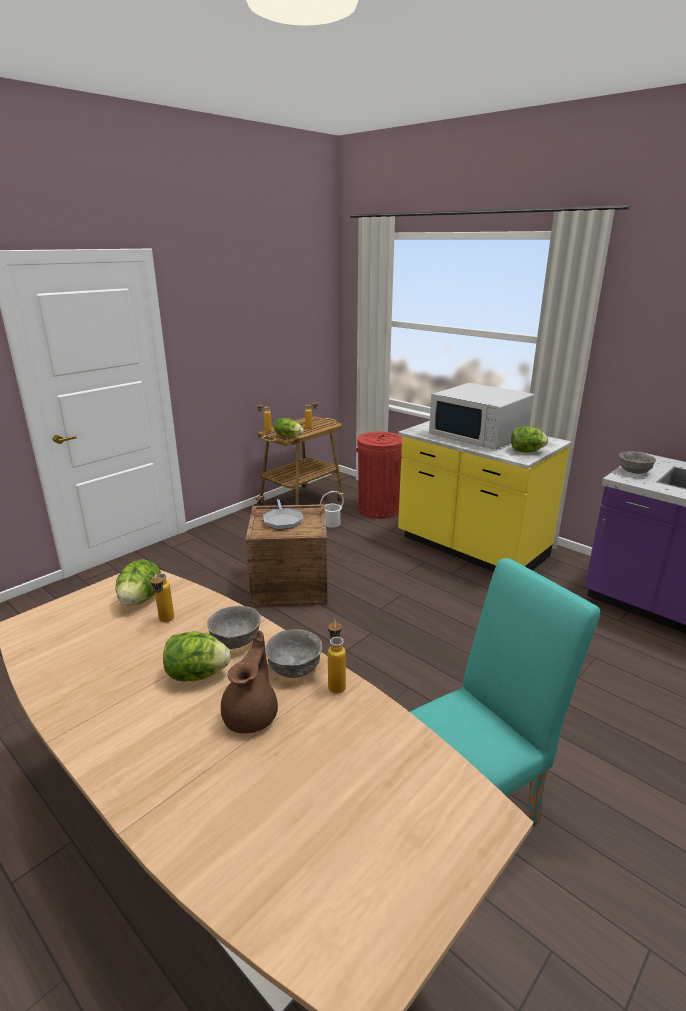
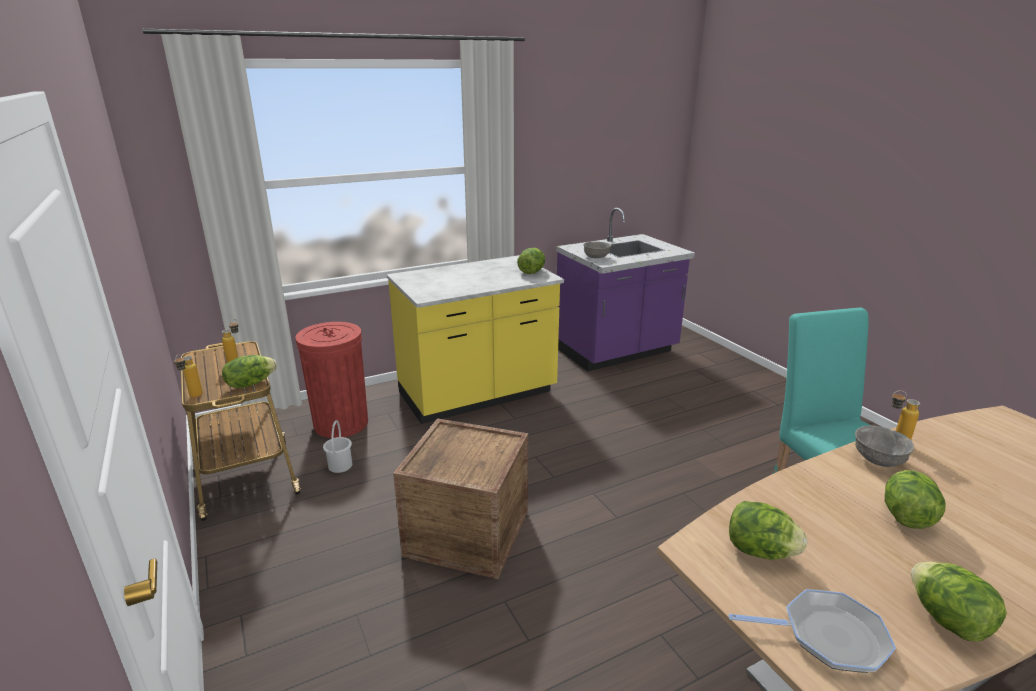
camera: 70 degrees left, 0 degrees up
bottle [151,573,174,622] -> none
grey bowl [207,606,261,649] -> none
brown teapot [221,630,278,734] -> none
frying pan [263,499,303,530] -> frying pan moved to [729,589,896,673]
white microwave [429,383,534,450] -> none
none -> lettuce [911,562,1007,642]

